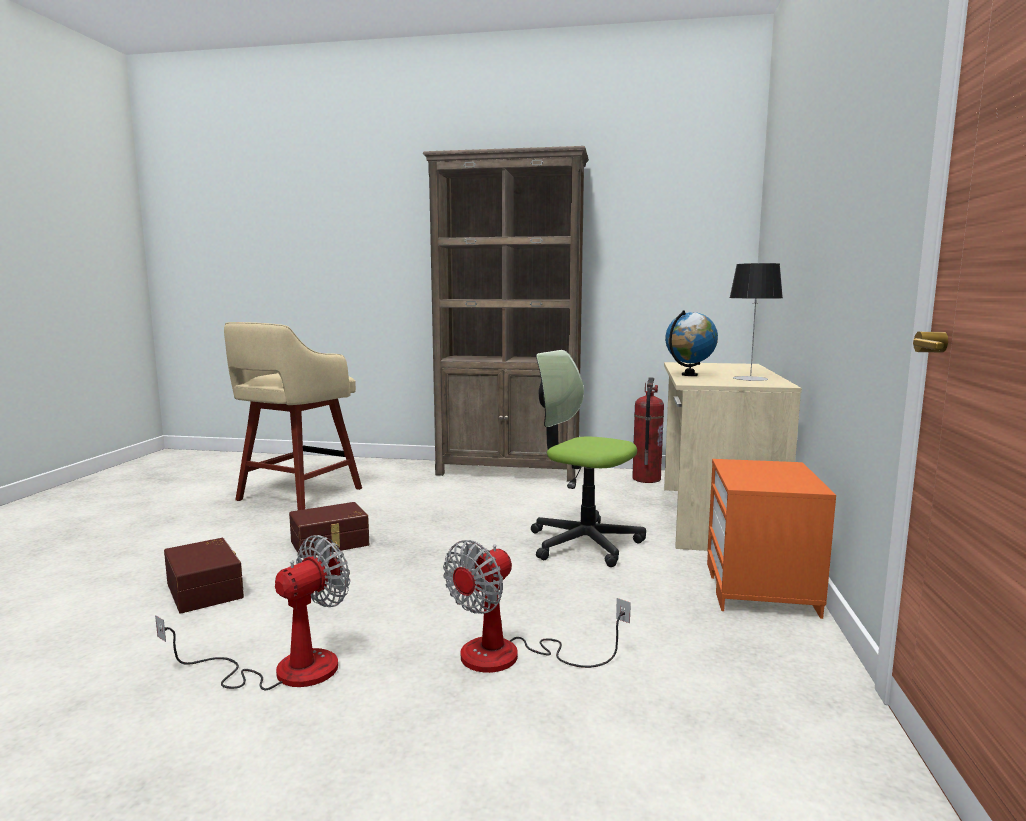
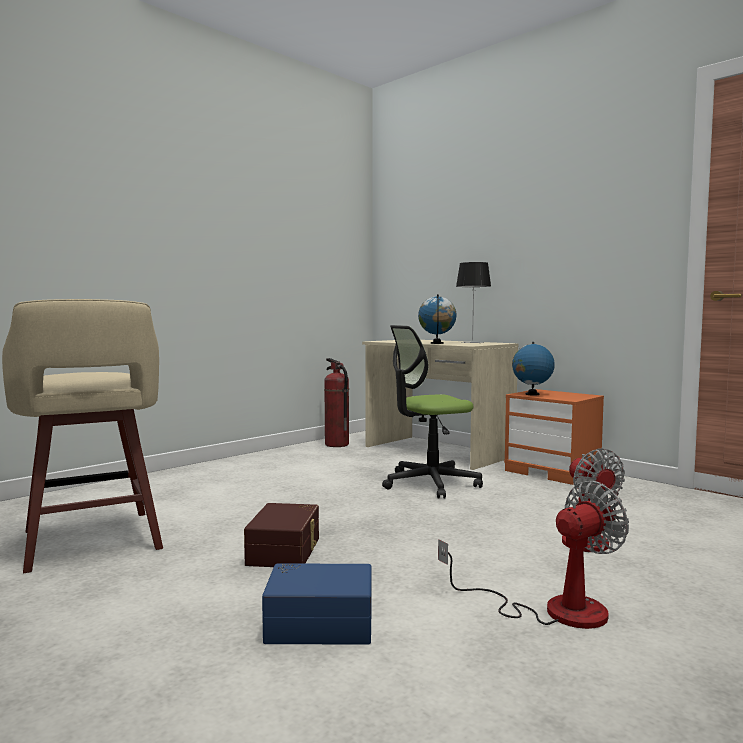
camera: 55 degrees left, 5 degrees down
fan [155,535,350,690] -> fan turned 75 degrees clockwise [438,481,629,629]
brown storage box [164,538,244,613] -> blue storage box [262,564,372,645]
brown bookcase [423,146,589,482] -> none
none -> globe [512,342,555,395]

